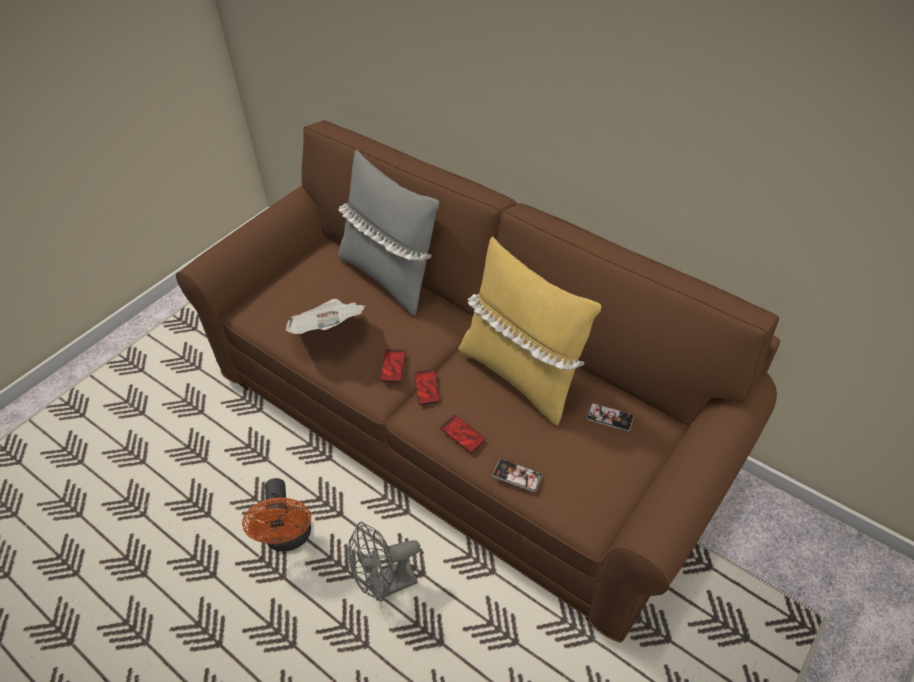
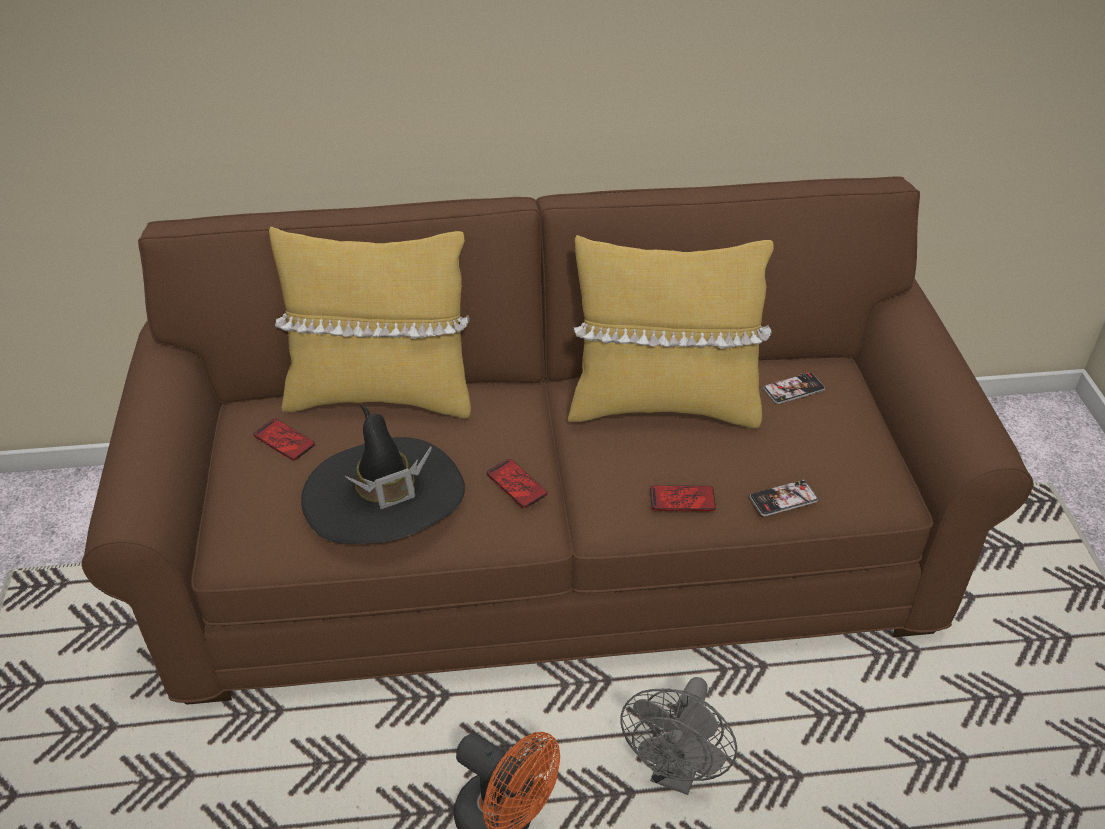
camera: 45 degrees left, 5 degrees down
newspaper [286,299,365,334] -> black hat [301,404,465,544]
grey pillow [338,149,439,316] -> yellow pillow [269,227,471,419]
phone [414,369,440,405] -> phone moved to [253,419,315,461]

